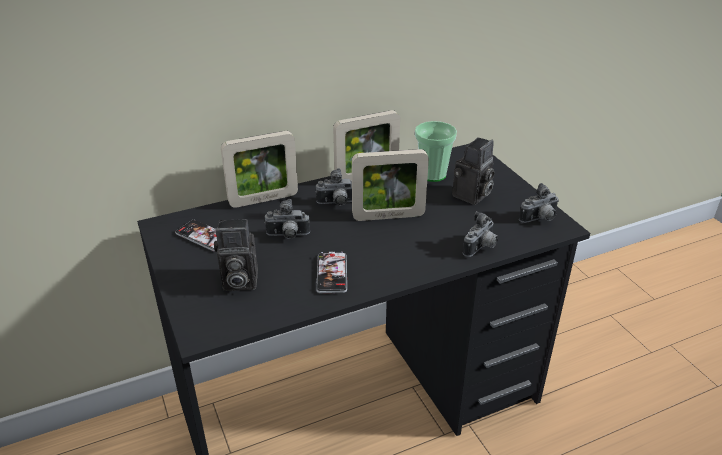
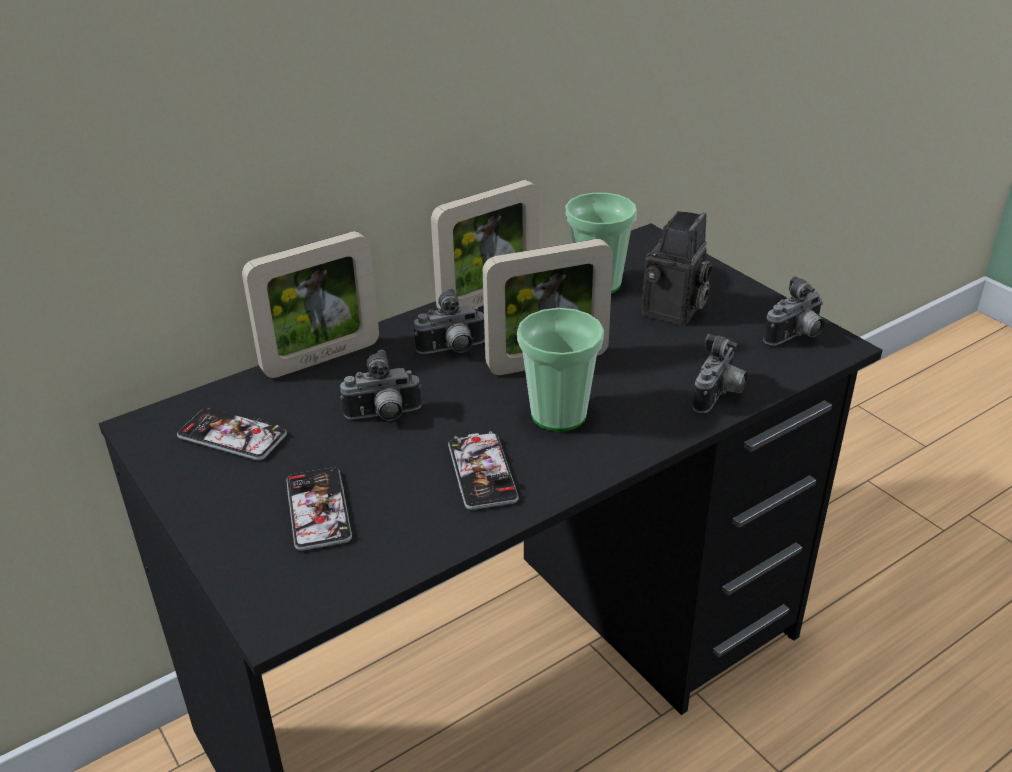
camera: 10 degrees left, 0 degrees up
camera [214,219,258,291] -> phone [286,467,352,551]
none -> cup [517,308,604,432]

